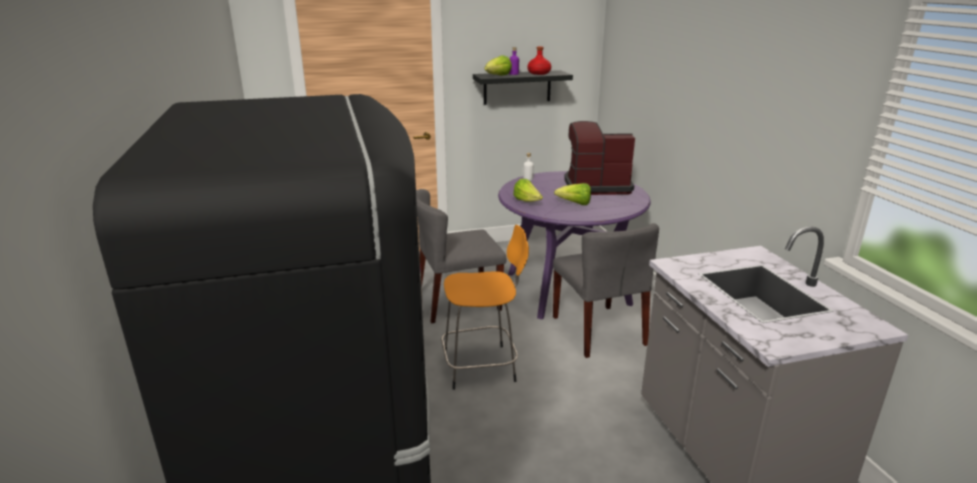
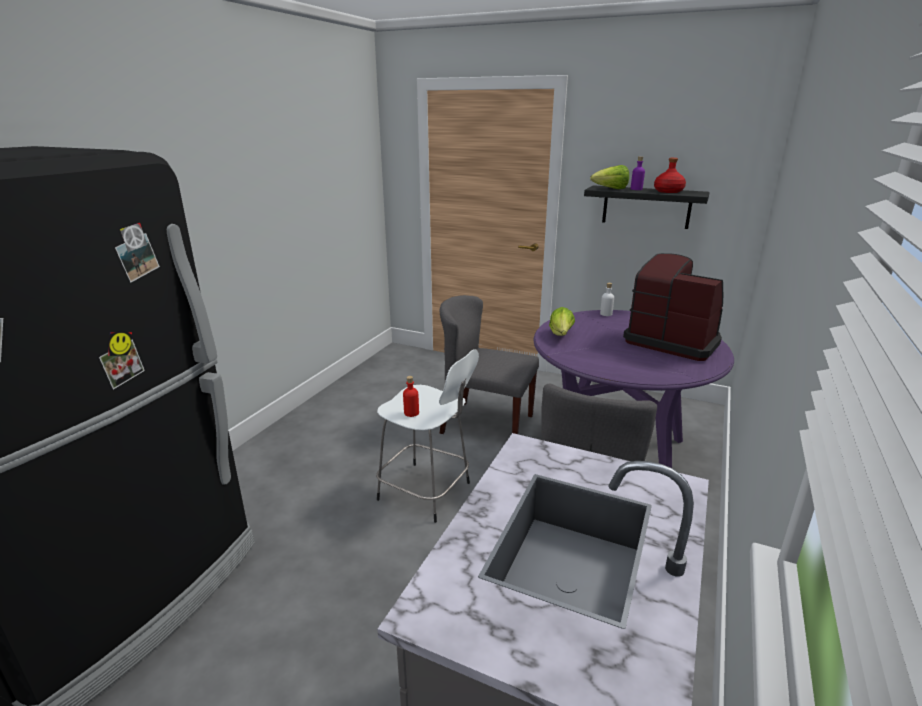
camera: 40 degrees right, 0 degrees up
orange stool [441,225,529,390] -> white stool [376,350,479,523]
lettuce [554,183,591,205] -> none
none -> red bottle [403,376,419,417]

